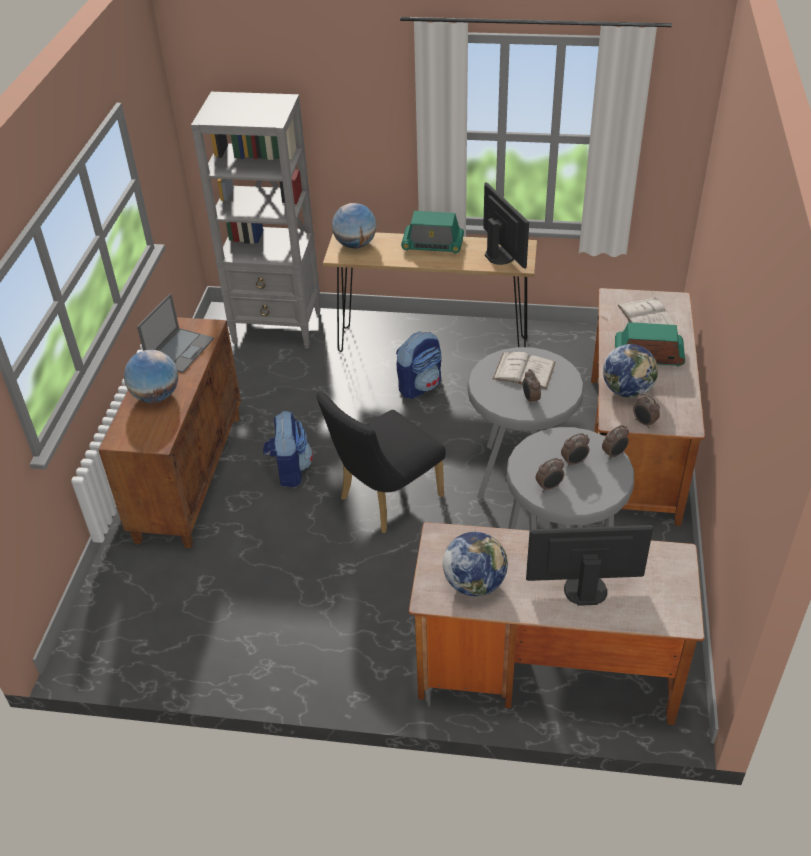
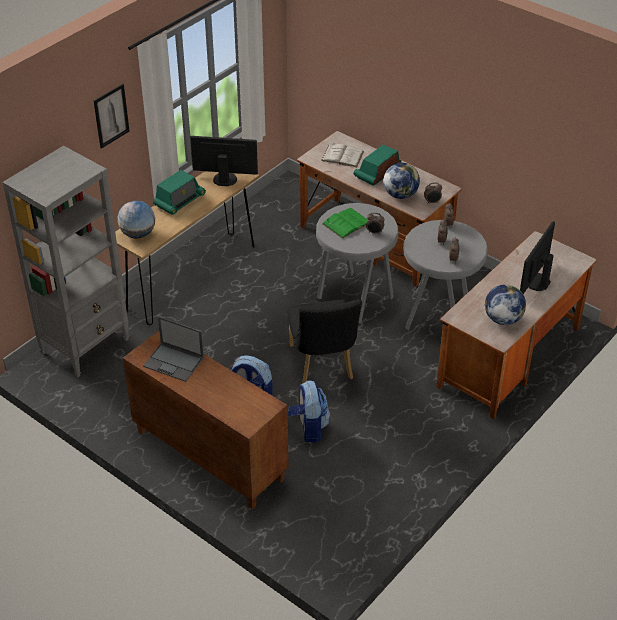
camera: 60 degrees left, 0 degrees up
globe [124,350,178,403] -> none
laptop [137,293,214,373] -> laptop turned 150 degrees clockwise [143,316,204,382]
backpack [396,331,442,399] -> backpack moved to [288,380,330,443]
white book [493,351,556,389] -> green book [322,208,368,239]
none -> picture [94,84,129,149]

